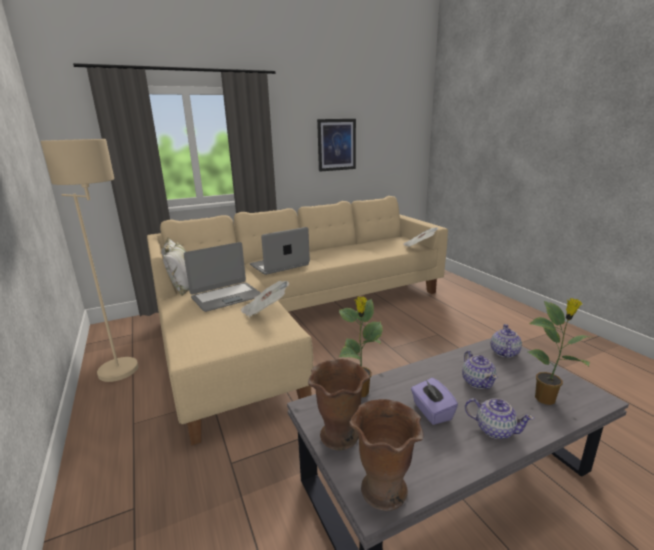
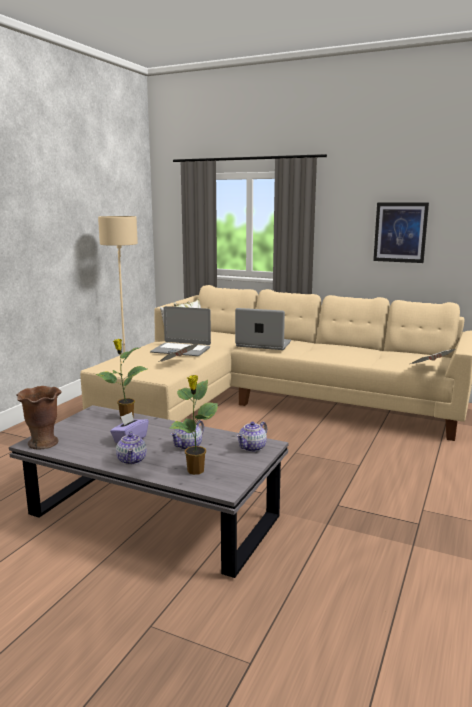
camera: 50 degrees right, 5 degrees down
brown vase [308,359,370,450] -> none
teapot [491,324,522,358] -> teapot turned 150 degrees clockwise [237,422,267,452]

